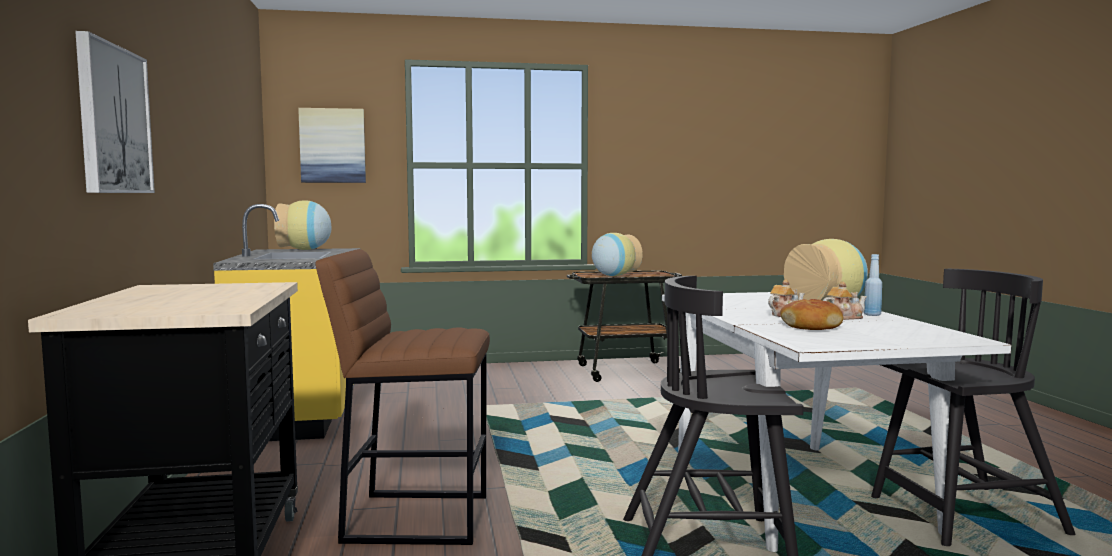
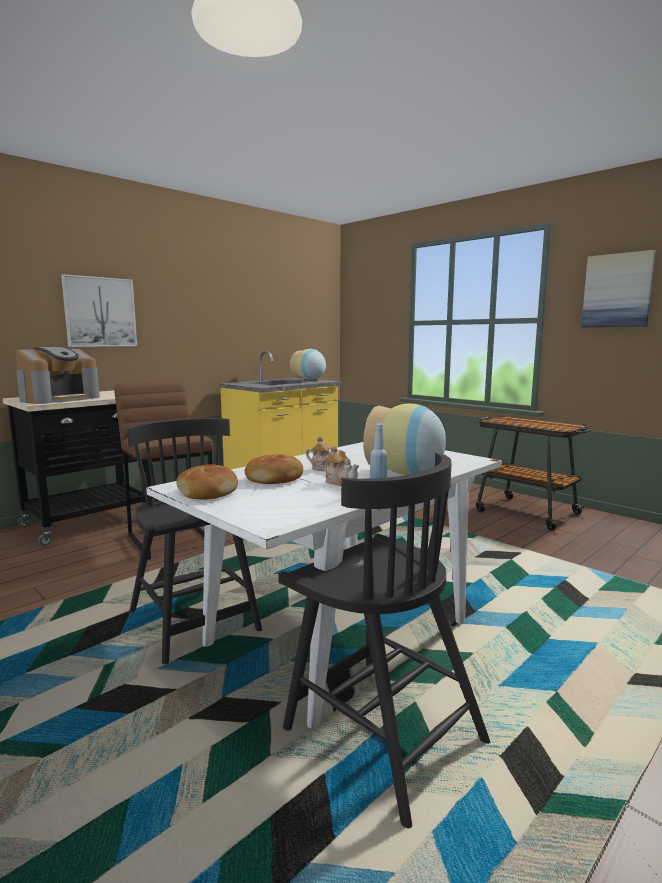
camera: 55 degrees right, 5 degrees up
picture [298,108,366,183] -> picture moved to [581,250,656,327]
vase [592,233,642,276] -> none
none -> coffee machine [16,347,100,404]
none -> bread [176,464,238,500]

